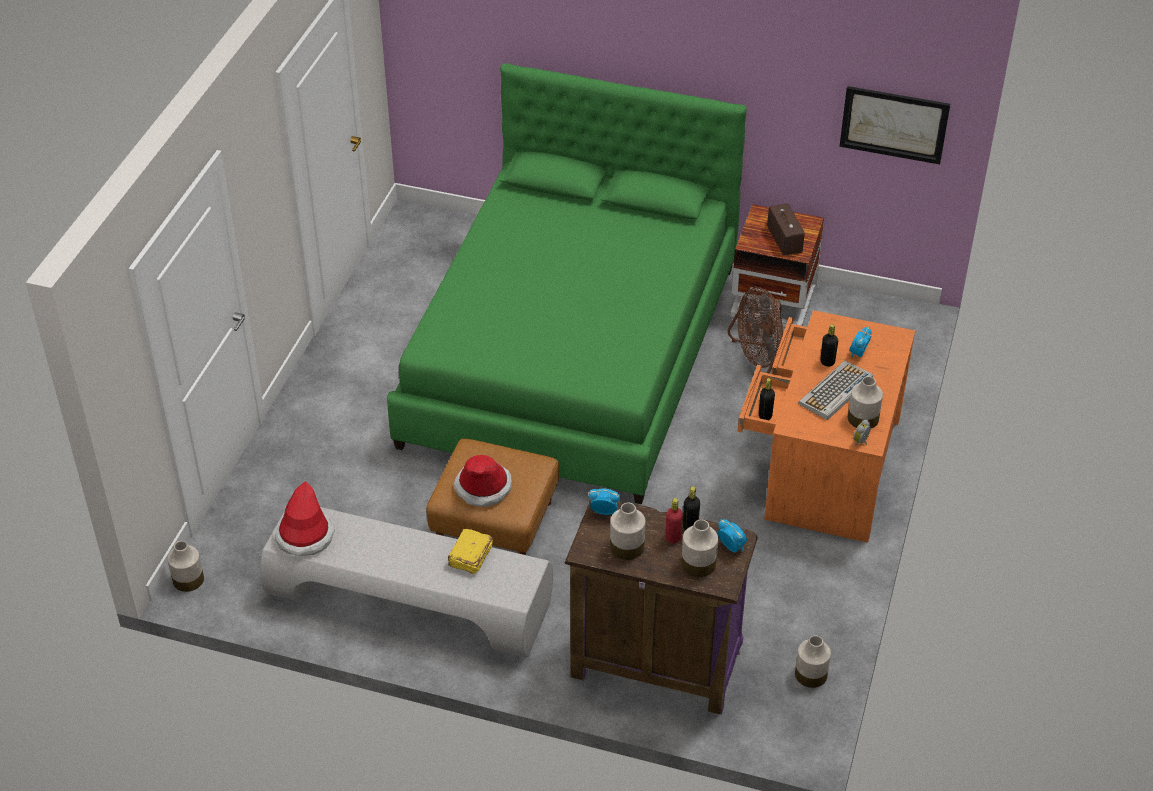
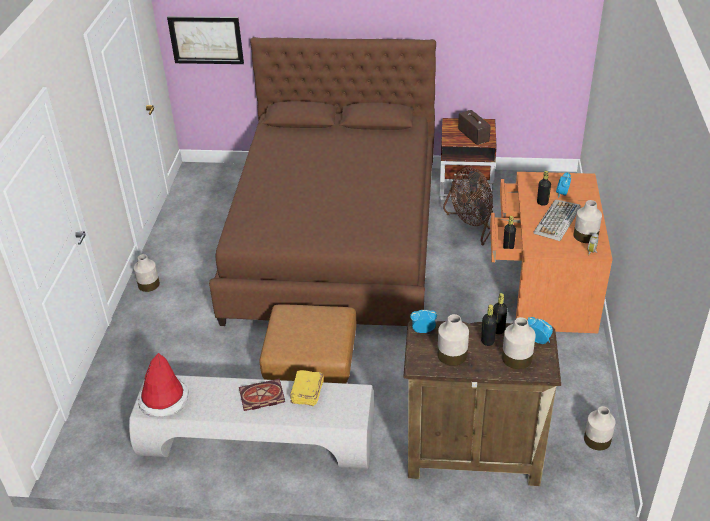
camera: 10 degrees left, 5 degrees down
beige vase [167,541,204,592] -> beige vase moved to [134,254,160,292]
green bed [387,63,747,504] -> brown bed [209,37,436,326]
hat [454,455,512,507] -> none
purple dresser [565,500,758,715] -> beige dresser [403,320,561,486]
red bottle [666,498,683,544] -> black bottle [481,304,497,346]
picture [839,86,950,164] -> picture moved to [167,16,244,64]
none -> book [239,379,285,411]

